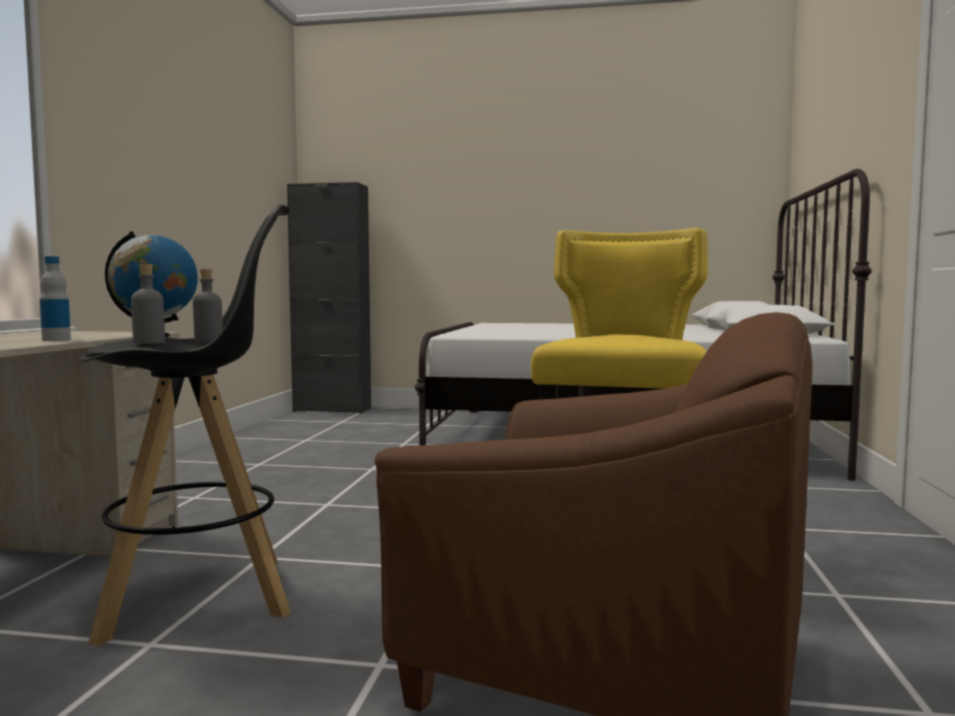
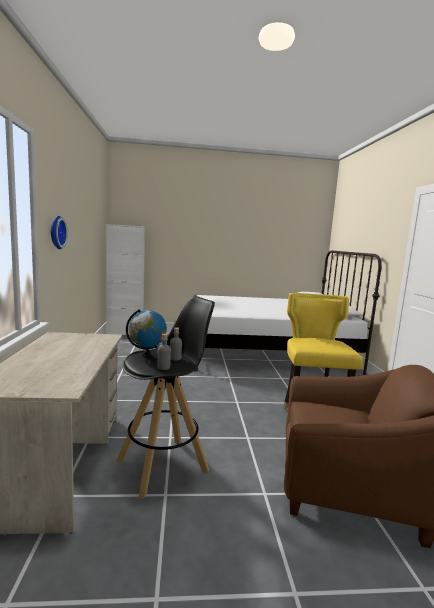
camera: 15 degrees left, 5 degrees up
bottle [40,256,71,341] -> none
black cabinet [287,182,371,414] -> white cabinet [106,224,145,335]
none -> wall clock [51,216,68,249]

